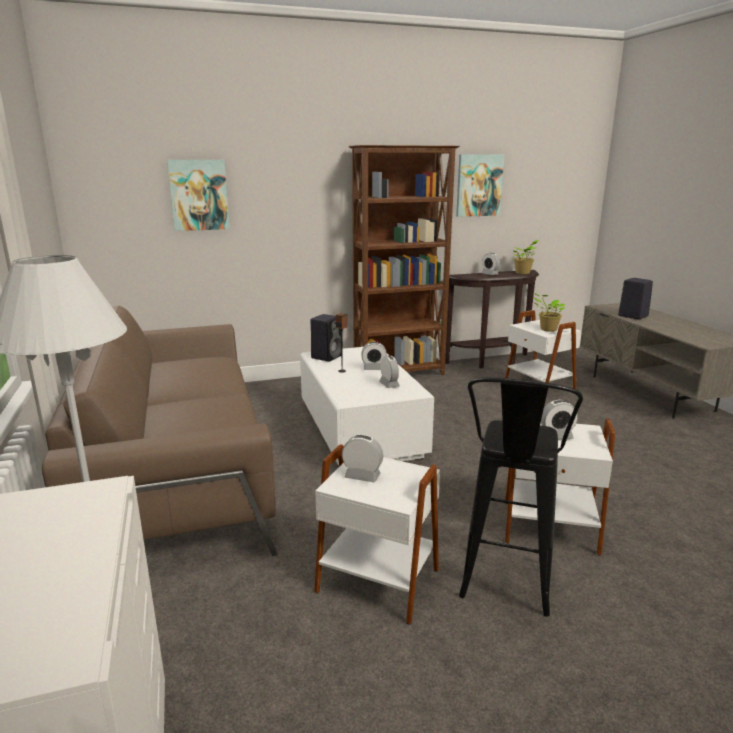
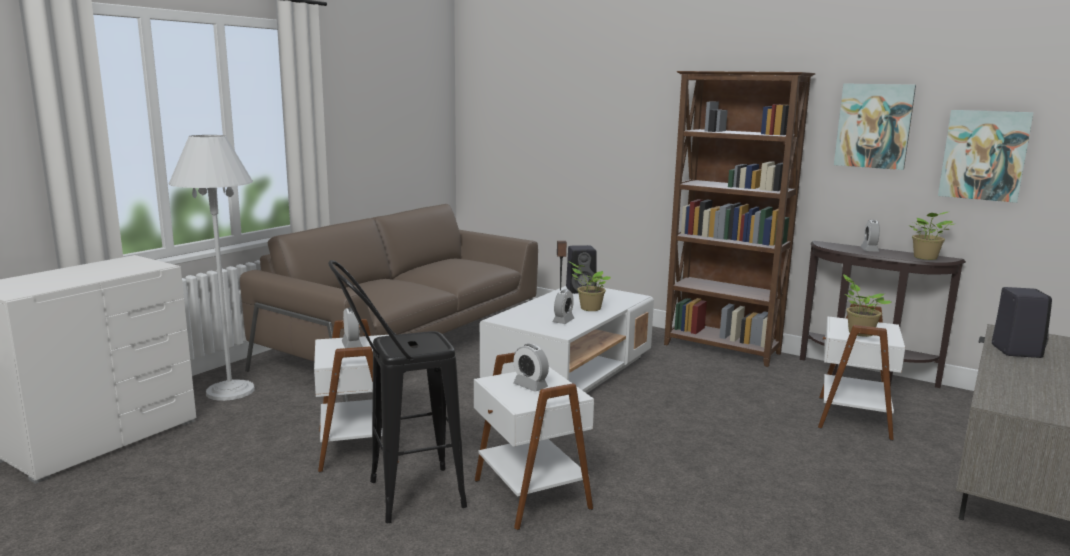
camera: 50 degrees right, 5 degrees down
picture [167,160,230,231] -> picture moved to [938,110,1034,203]
alarm clock [361,342,387,370] -> potted plant [568,261,611,311]

